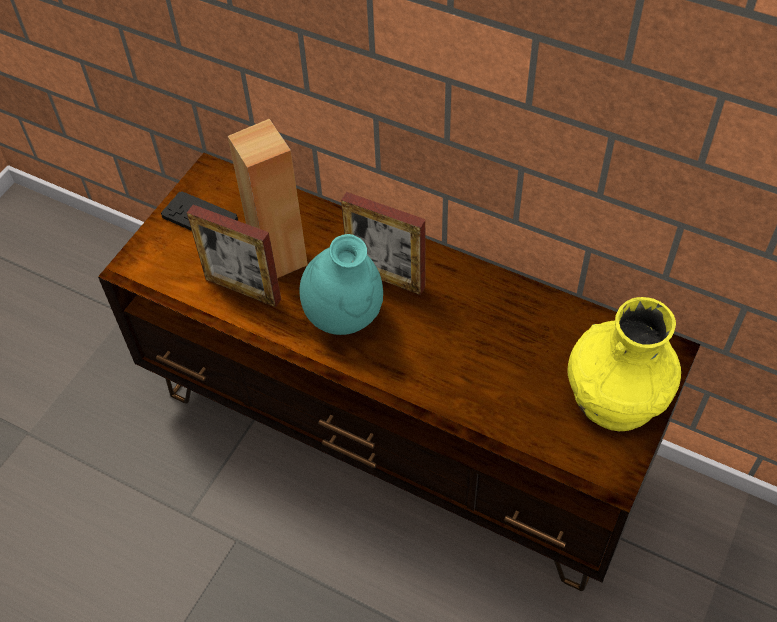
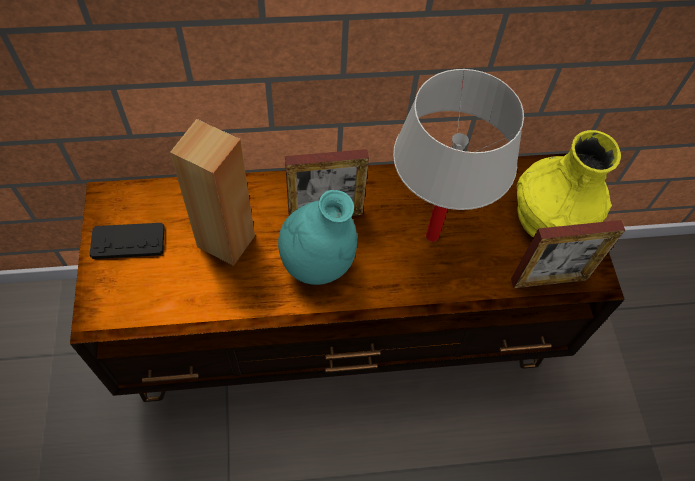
camera: 40 degrees left, 5 degrees up
picture frame [187,205,281,307] -> picture frame moved to [511,220,625,288]
none -> white table lamp [393,69,524,242]

